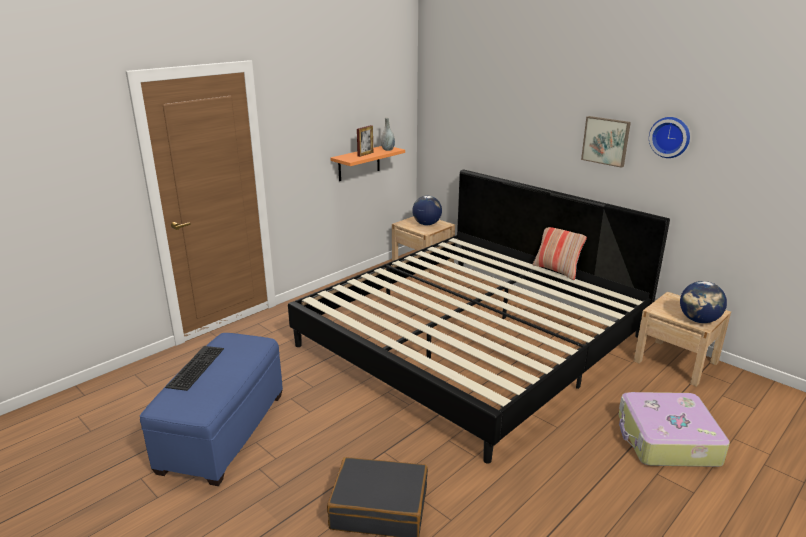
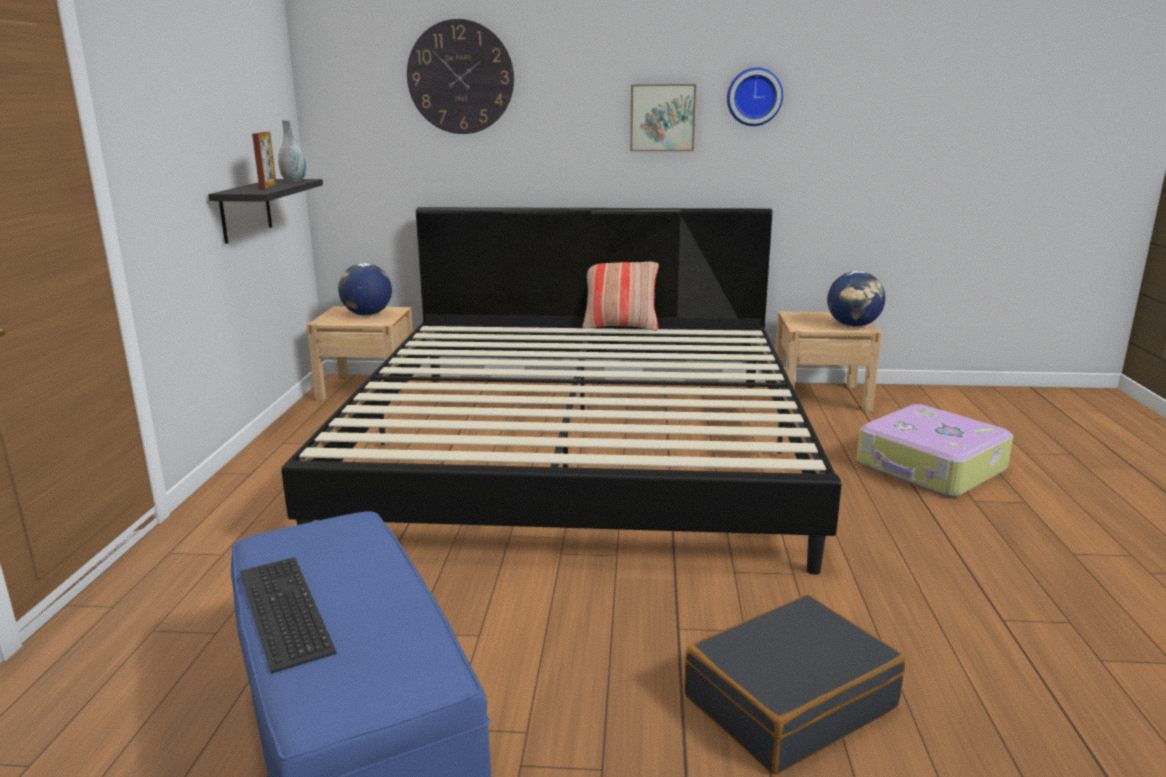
camera: 40 degrees left, 5 degrees down
orange shelf [331,146,405,181] -> black shelf [208,179,323,244]
none -> wall clock [407,19,514,134]

